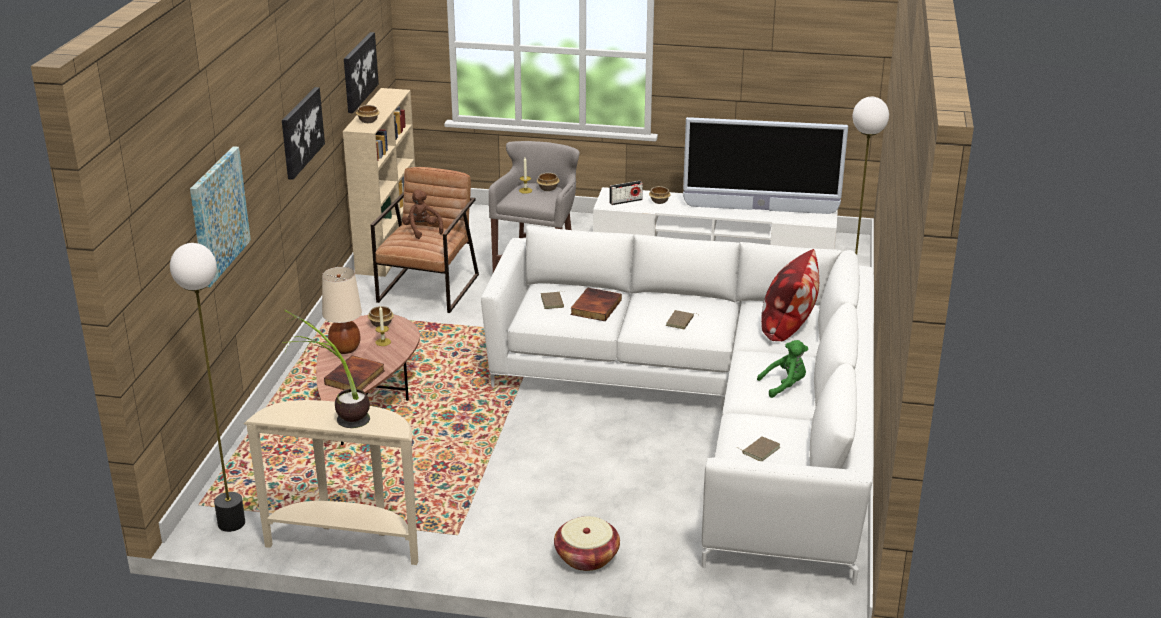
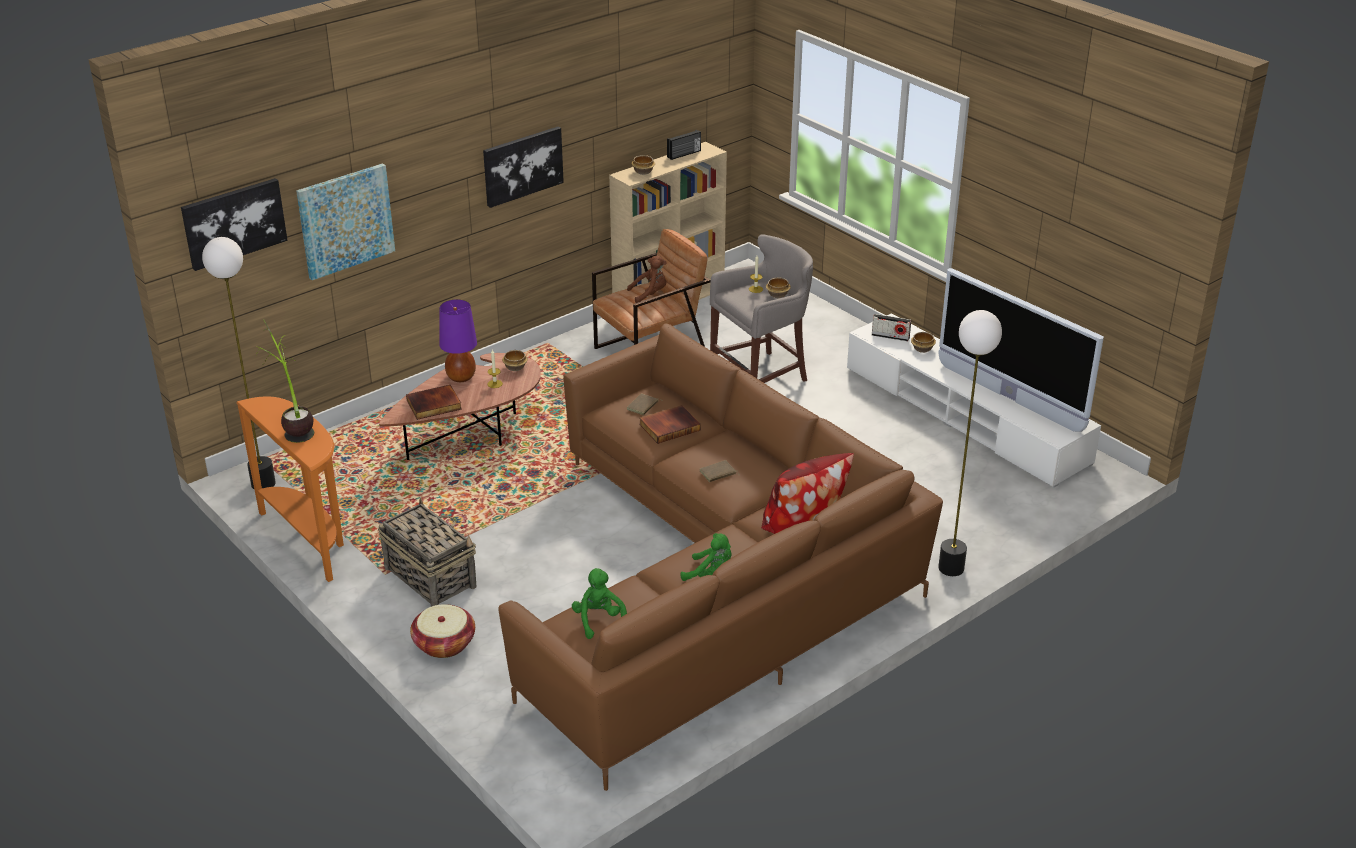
camera: 40 degrees right, 5 degrees up
beige console table [244,400,418,565] -> orange console table [236,396,344,582]
beige table lamp [322,267,362,354] -> purple table lamp [439,299,477,382]
picture [344,32,379,113] -> picture moved to [181,178,288,271]
brown plush toy [402,189,443,239] -> brown plush toy turned 60 degrees clockwise [627,255,667,303]
white sofa [481,225,874,586] -> brown sofa [498,324,943,791]
brown book [739,436,780,461] -> green plush toy [572,568,627,639]
none -> basket [378,498,476,607]
none -> radio [667,130,701,160]

